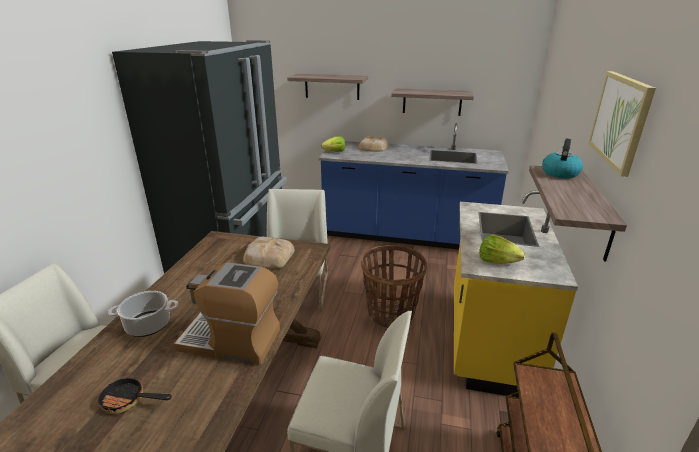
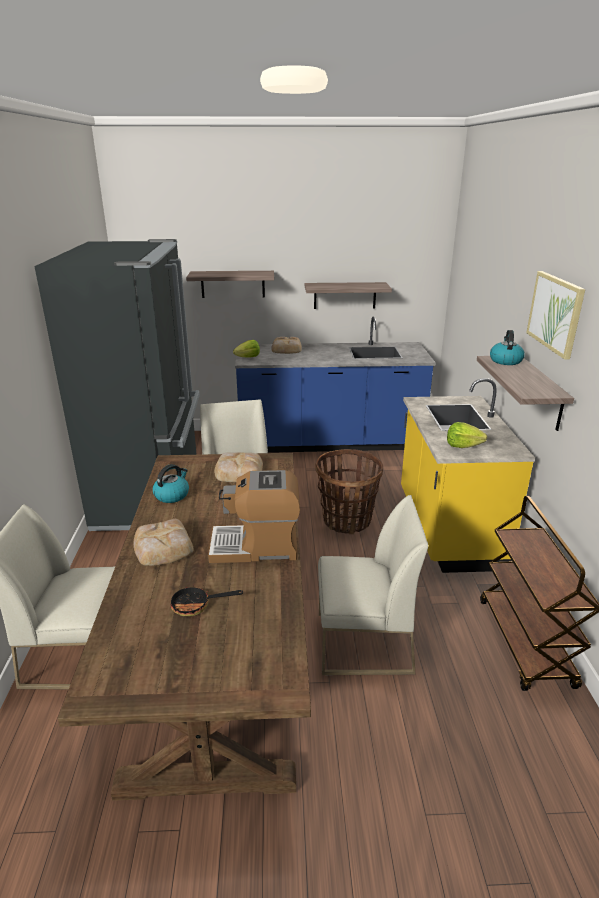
camera: 15 degrees left, 0 degrees up
cooking pot [108,291,178,337] -> bread [134,519,194,566]
none -> kettle [153,464,189,503]

